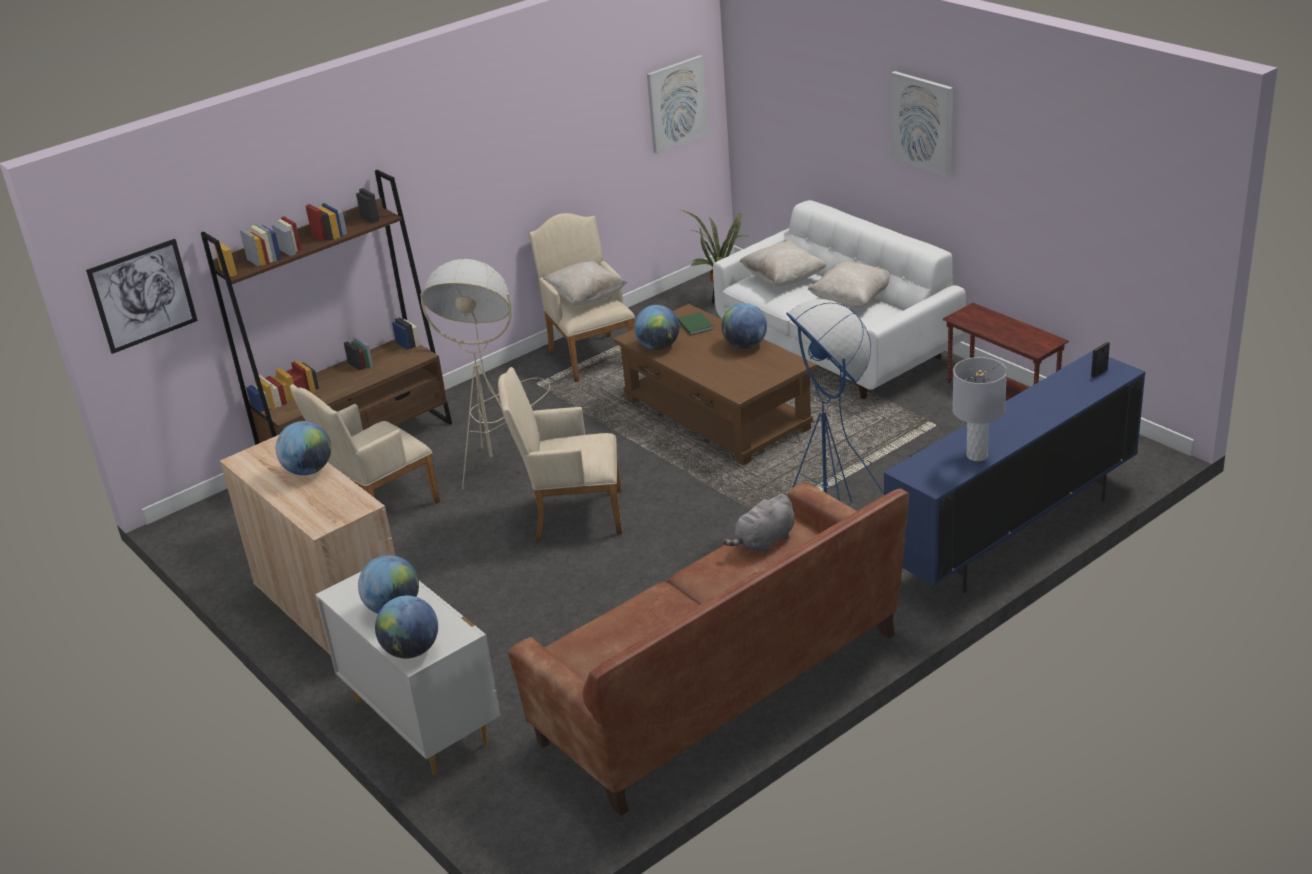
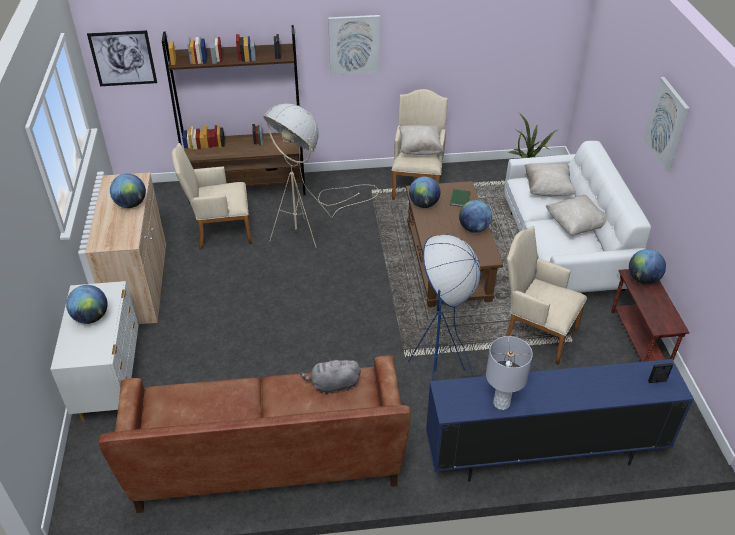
camera: 30 degrees right, 10 degrees up
globe [375,596,438,659] -> globe moved to [629,249,666,284]
beige armchair [498,367,622,541] -> beige armchair moved to [505,226,587,365]
picture [647,55,708,154] -> picture moved to [328,15,380,75]

